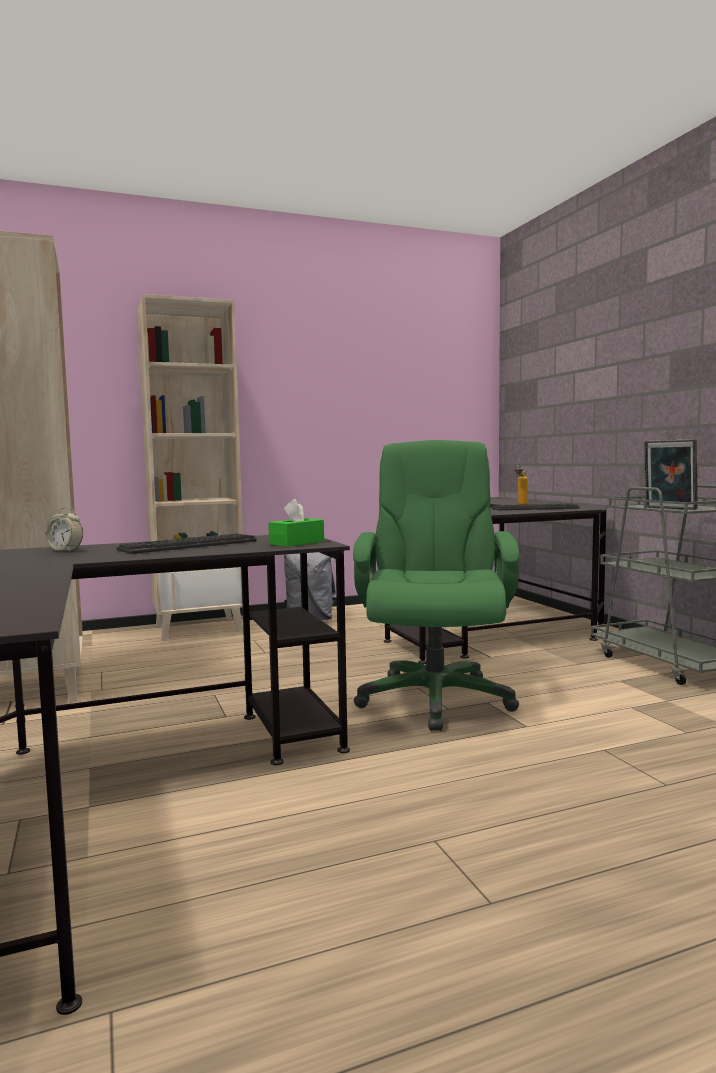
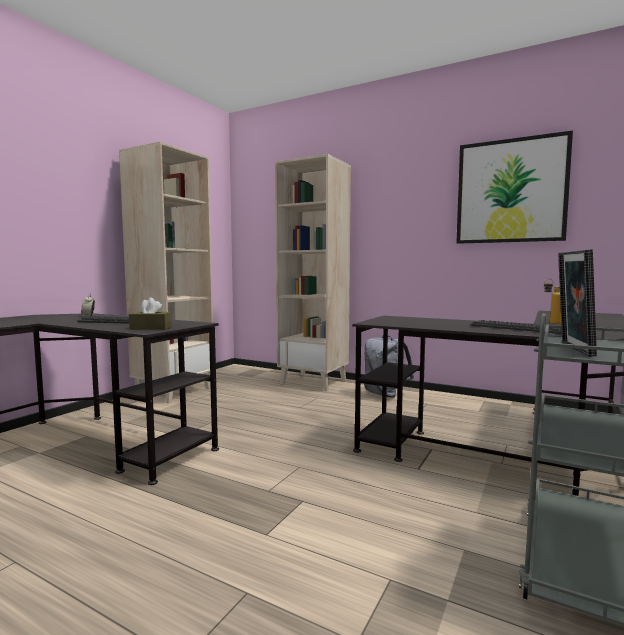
camera: 50 degrees right, 0 degrees up
green tissue box [268,499,324,547] -> brown tissue box [129,297,172,330]
green office chair [353,440,519,731] -> none
none -> picture [456,130,573,244]

